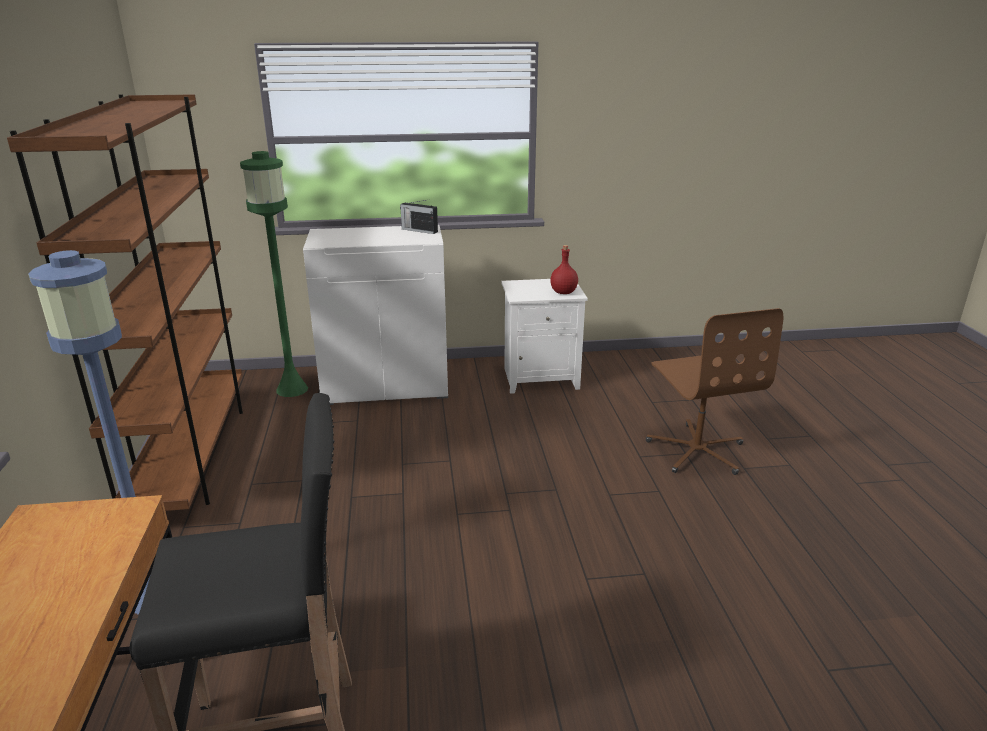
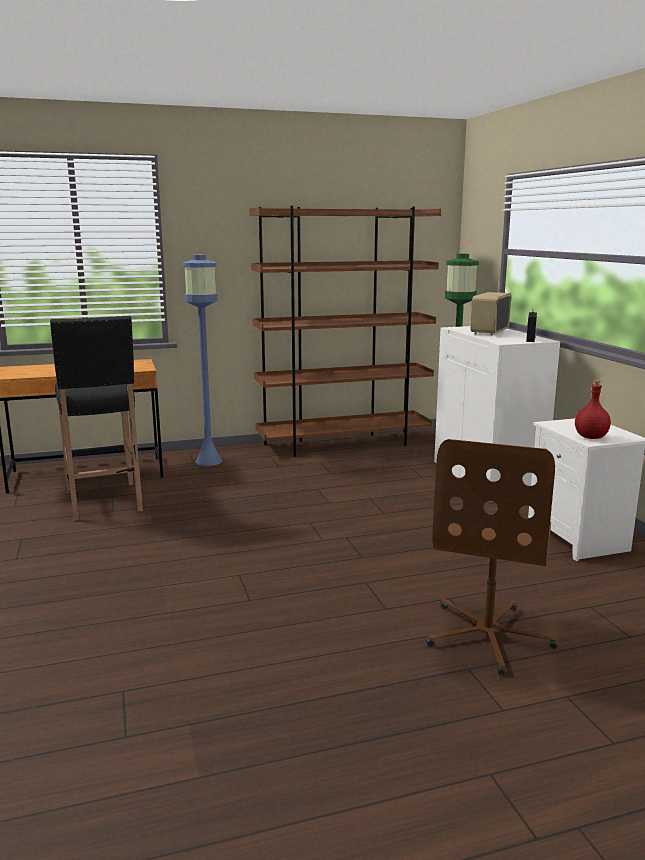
camera: 80 degrees right, 10 degrees down
brown office chair [646,308,783,475] -> brown office chair turned 45 degrees counterclockwise [426,439,558,675]
none -> radio [471,292,512,336]

